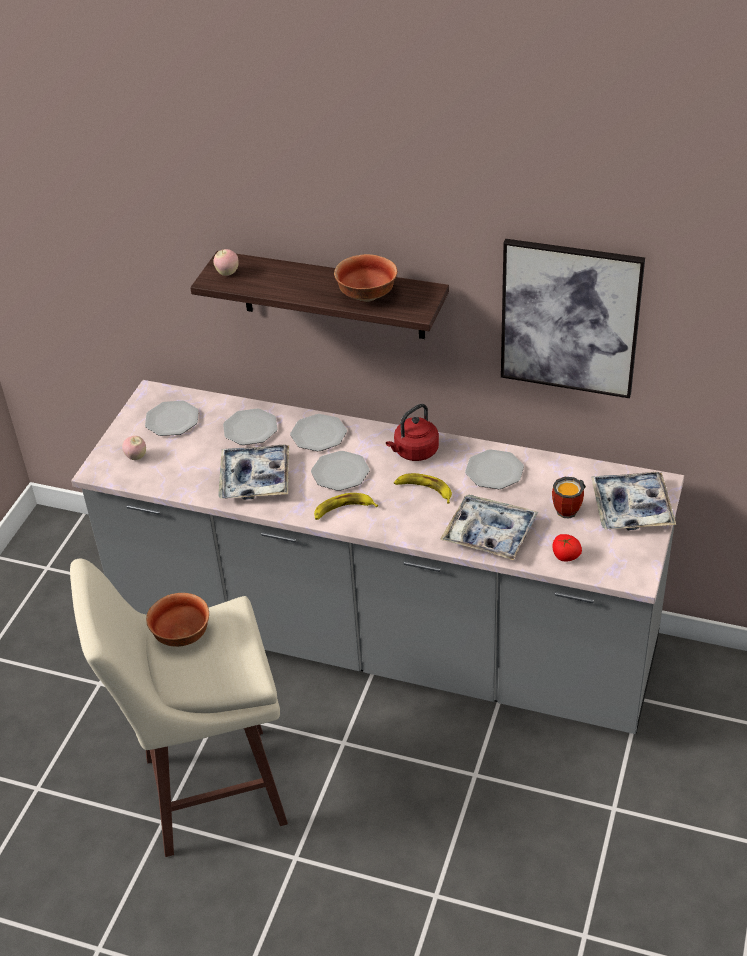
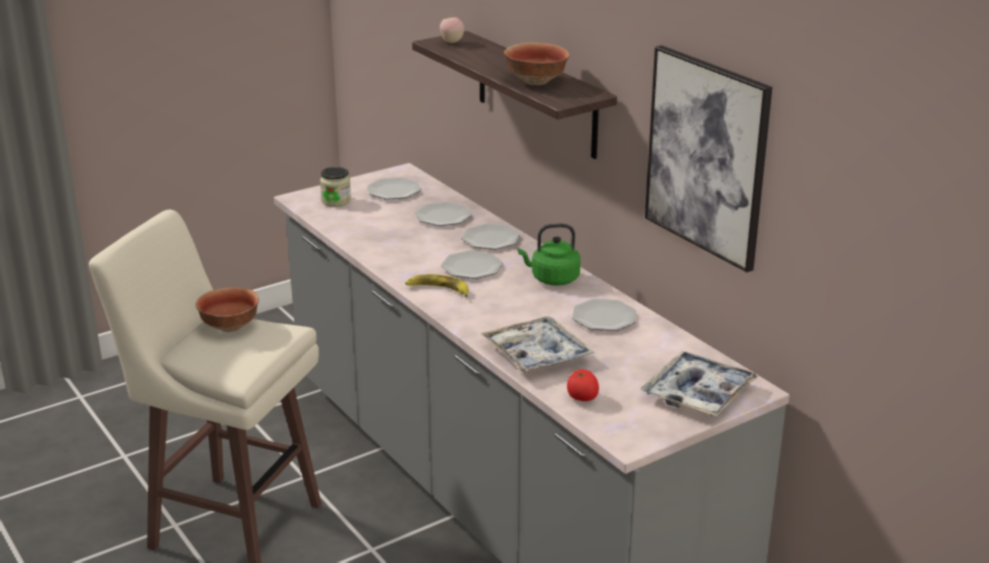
camera: 35 degrees right, 15 degrees down
apple [122,436,146,460] -> jar [320,167,351,207]
tray [218,444,289,500] -> none
red kettle [386,404,439,461] -> green kettle [518,223,581,286]
banana [394,473,452,504] -> none
mug [552,477,586,519] -> none

